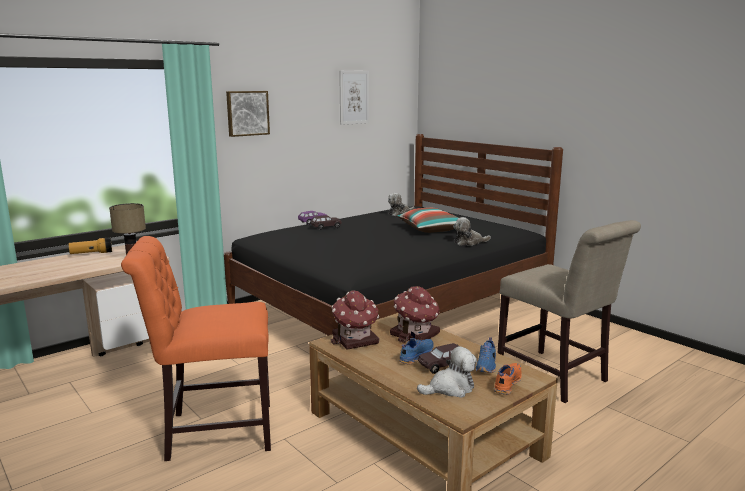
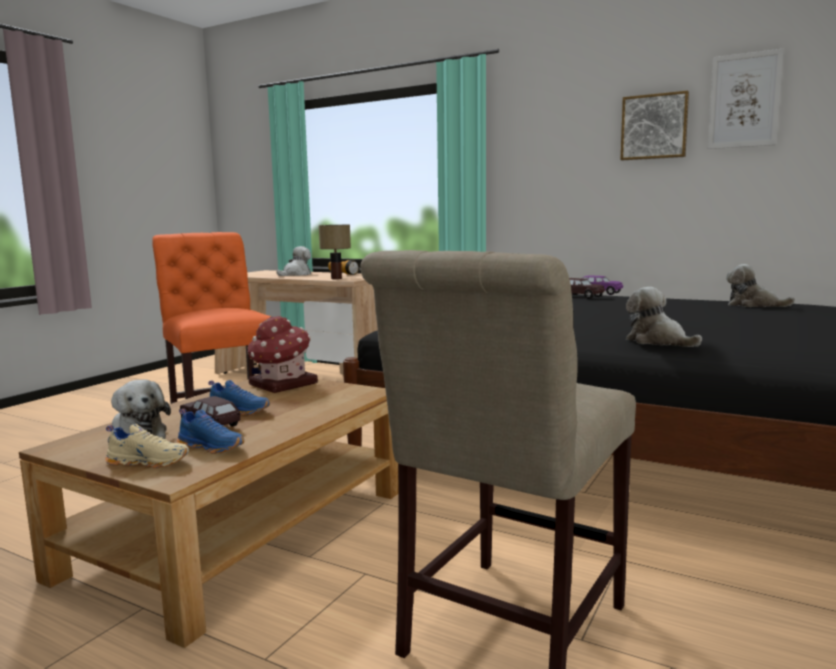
camera: 70 degrees right, 5 degrees down
picture [226,91,270,137] -> picture moved to [620,91,689,160]
toy house [390,286,440,343] -> none
pillow [397,208,459,233] -> none
blue shoe [475,337,496,373] -> blue shoe turned 150 degrees counterclockwise [177,409,244,454]
orange shoe [494,363,522,395] -> beige shoe [105,424,190,468]
none -> plush toy [276,246,311,276]

